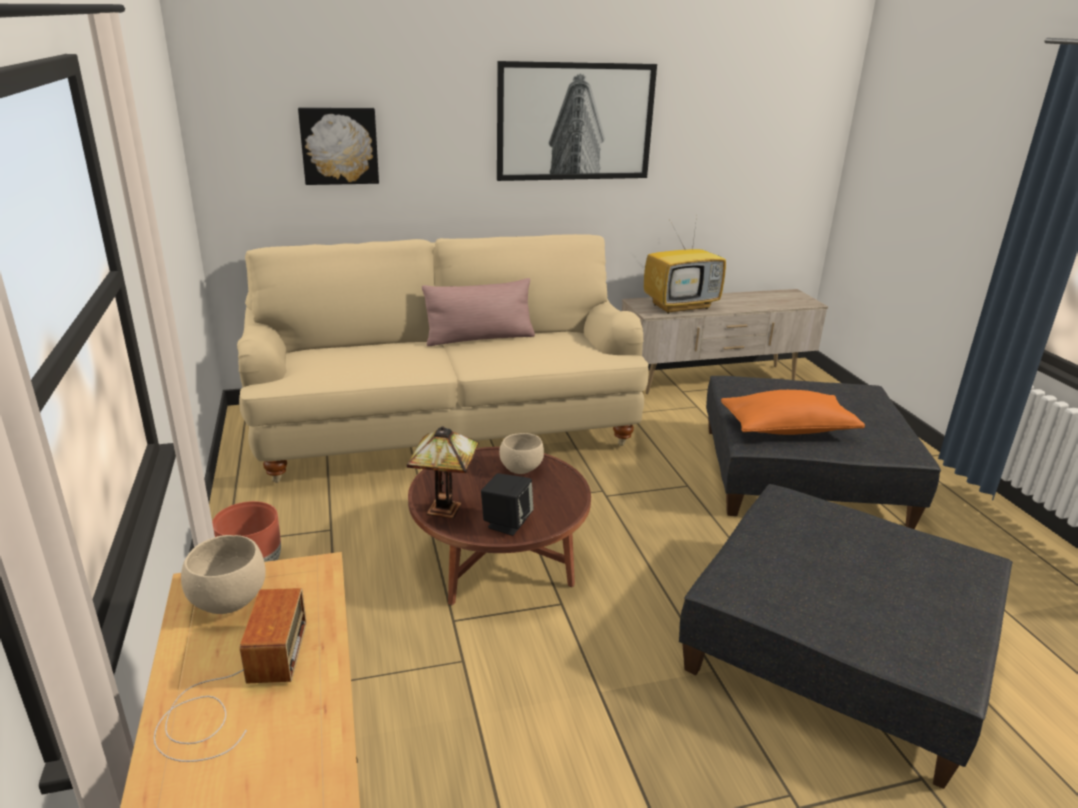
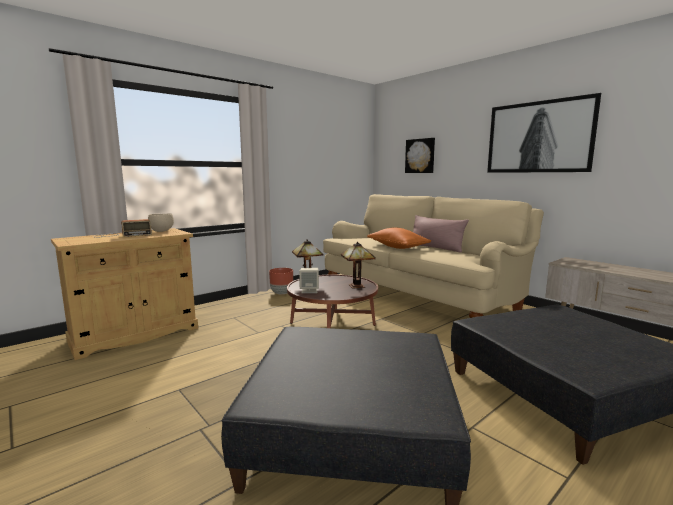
camera: 65 degrees right, 15 degrees down
black speaker [481,473,533,536] -> beige speaker [299,268,319,293]
beige bowl [499,433,544,474] -> table lamp [341,242,376,289]
television [644,217,726,314] -> none
orange pillow [721,390,865,435] -> orange pillow moved to [367,227,431,249]

